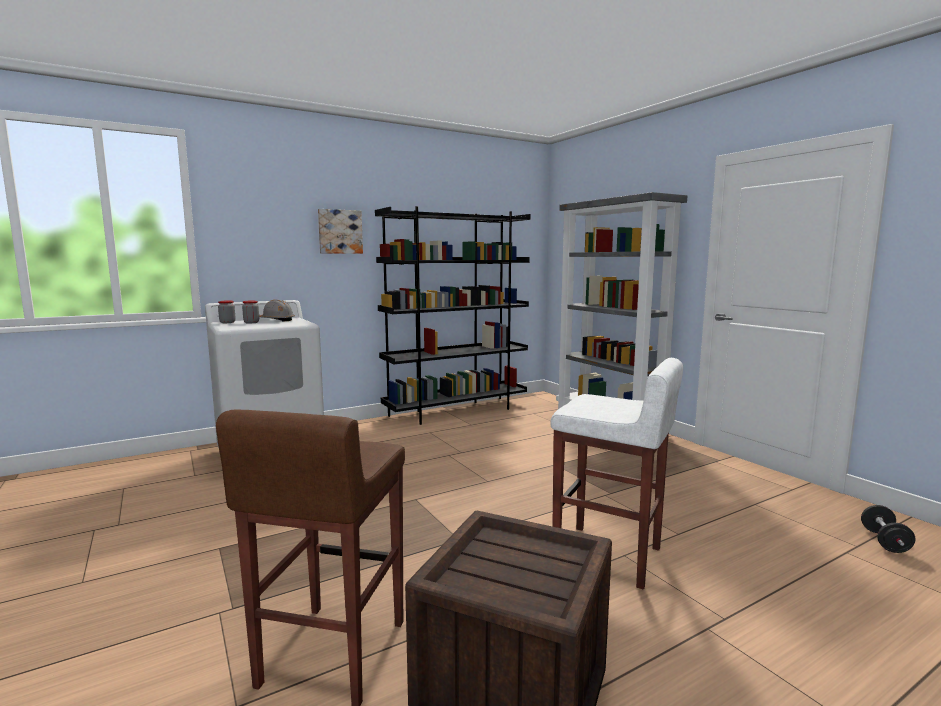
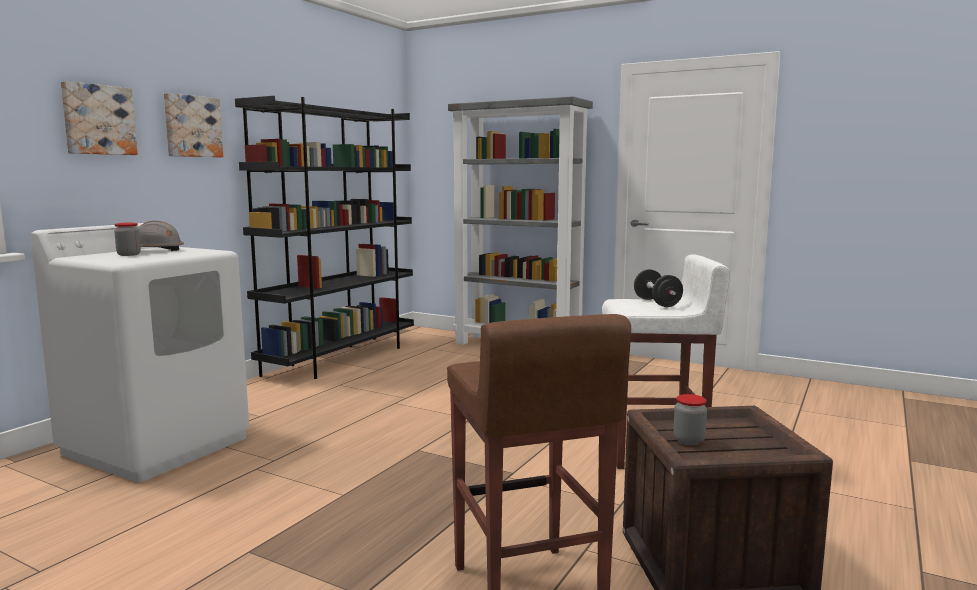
camera: 30 degrees left, 0 degrees up
jar [218,300,236,323] -> jar moved to [673,394,707,445]
black dumbbell [861,505,915,553] -> black dumbbell moved to [634,269,683,307]
none -> picture [61,81,138,155]

